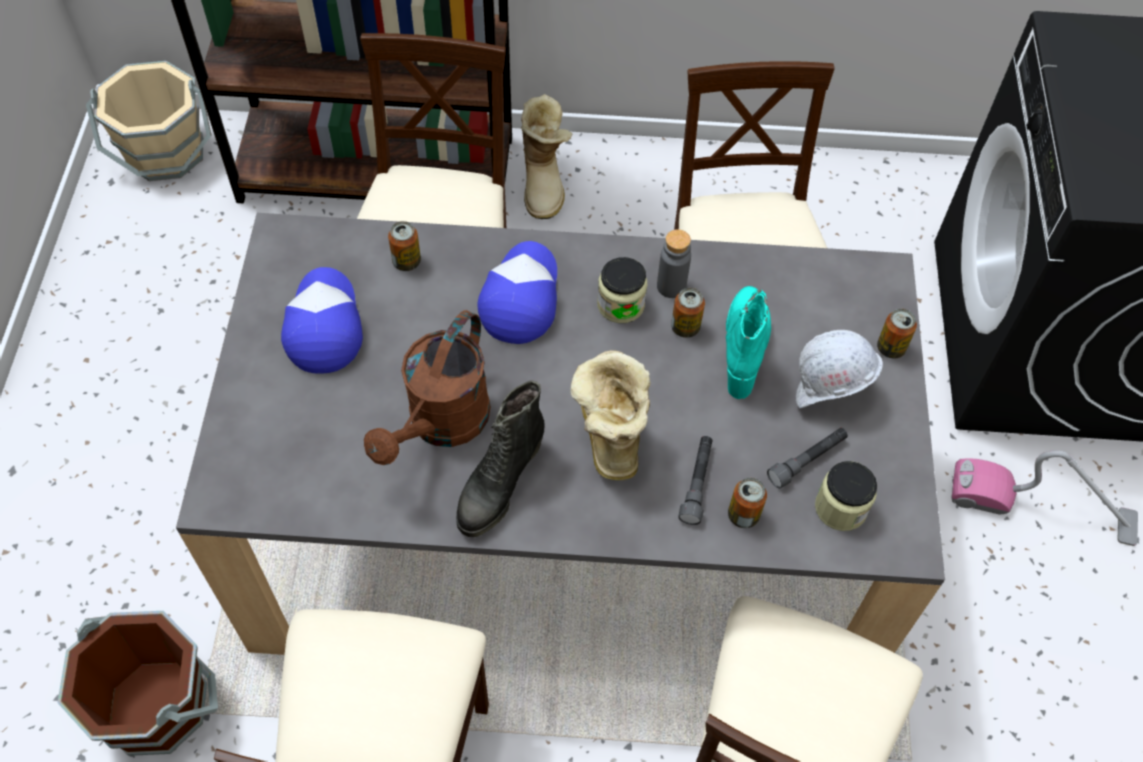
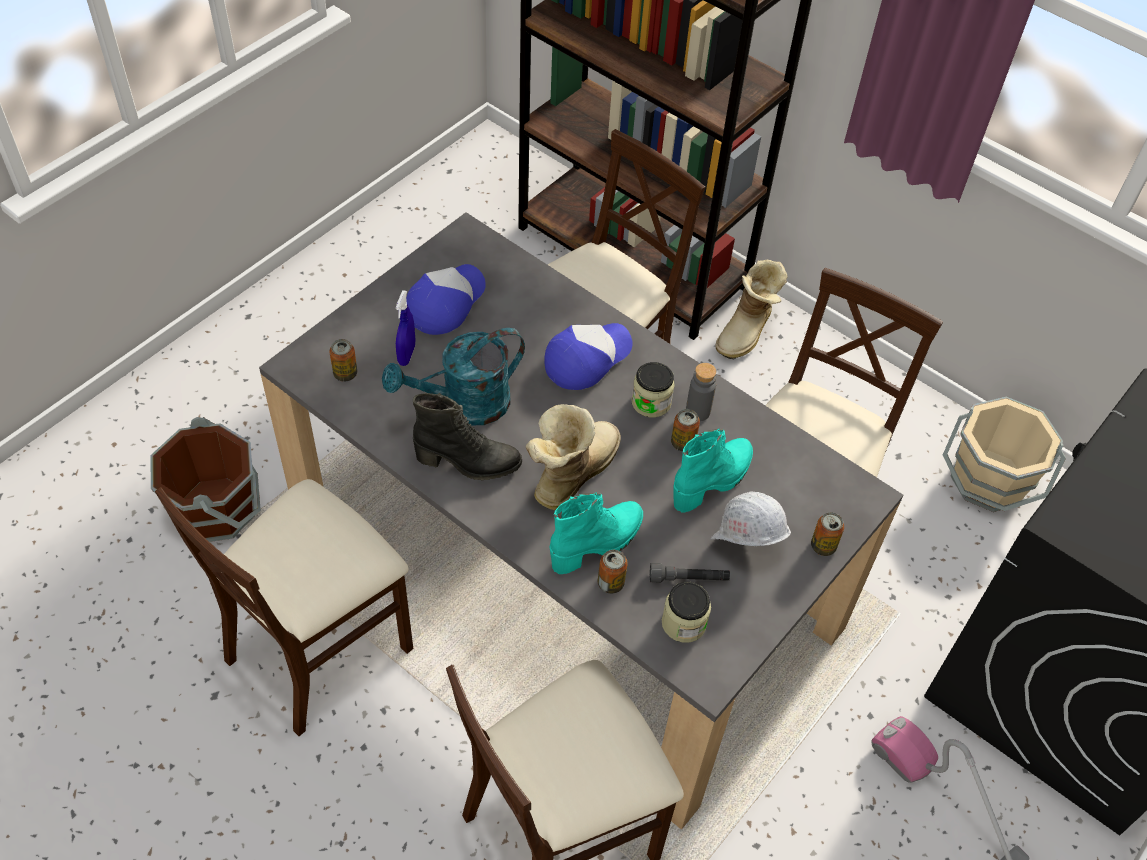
camera: 35 degrees right, 5 degrees down
beige bucket [86,61,211,181] -> beige bucket moved to [943,397,1066,512]
brown watering can [364,310,491,465] -> turquoise watering can [382,328,525,426]
can [388,221,421,271] -> can moved to [329,339,357,382]
black boot [456,380,545,537] -> black boot turned 150 degrees counterclockwise [413,393,522,481]
grey flashlight [678,436,713,525] -> turquoise boot [549,492,643,574]
none -> blue spray bottle [396,290,415,366]

